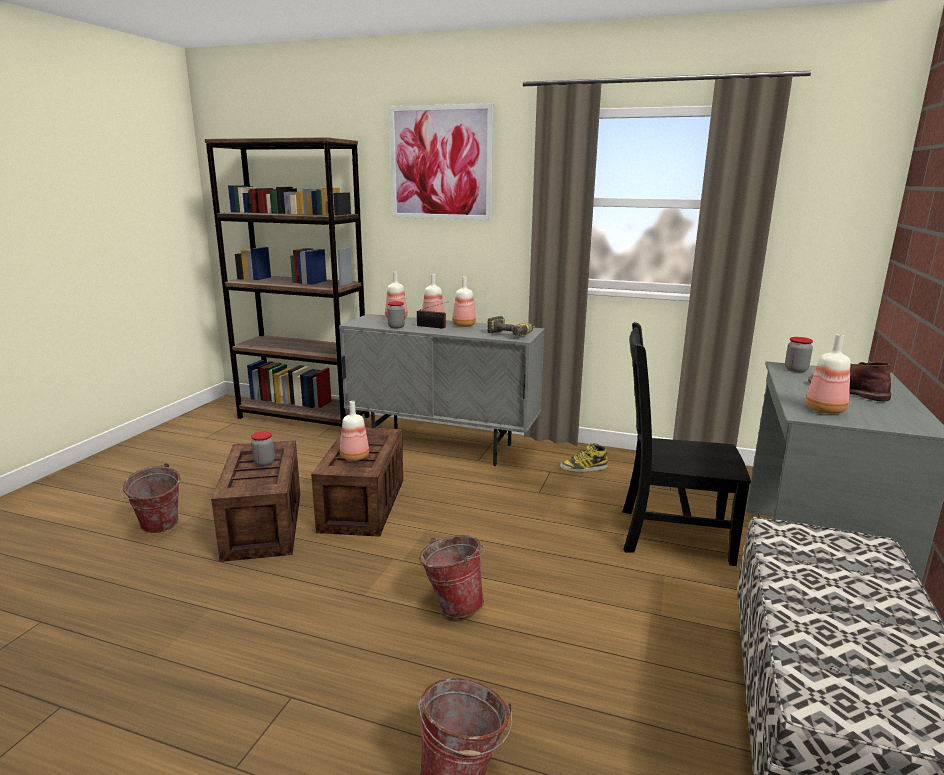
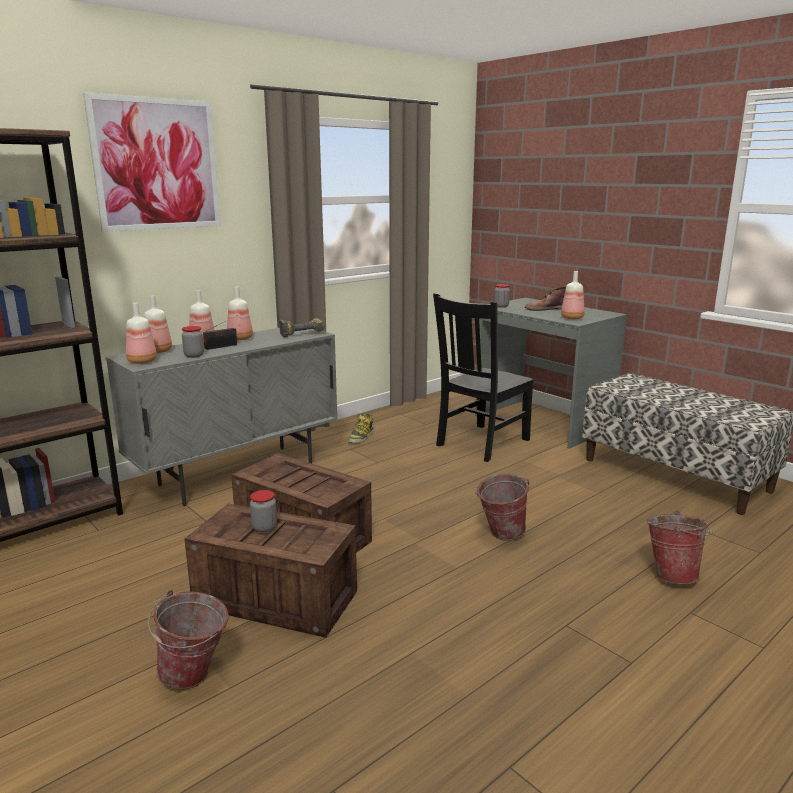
camera: 60 degrees left, 0 degrees up
bottle [340,401,369,461] -> bottle moved to [126,303,157,364]

